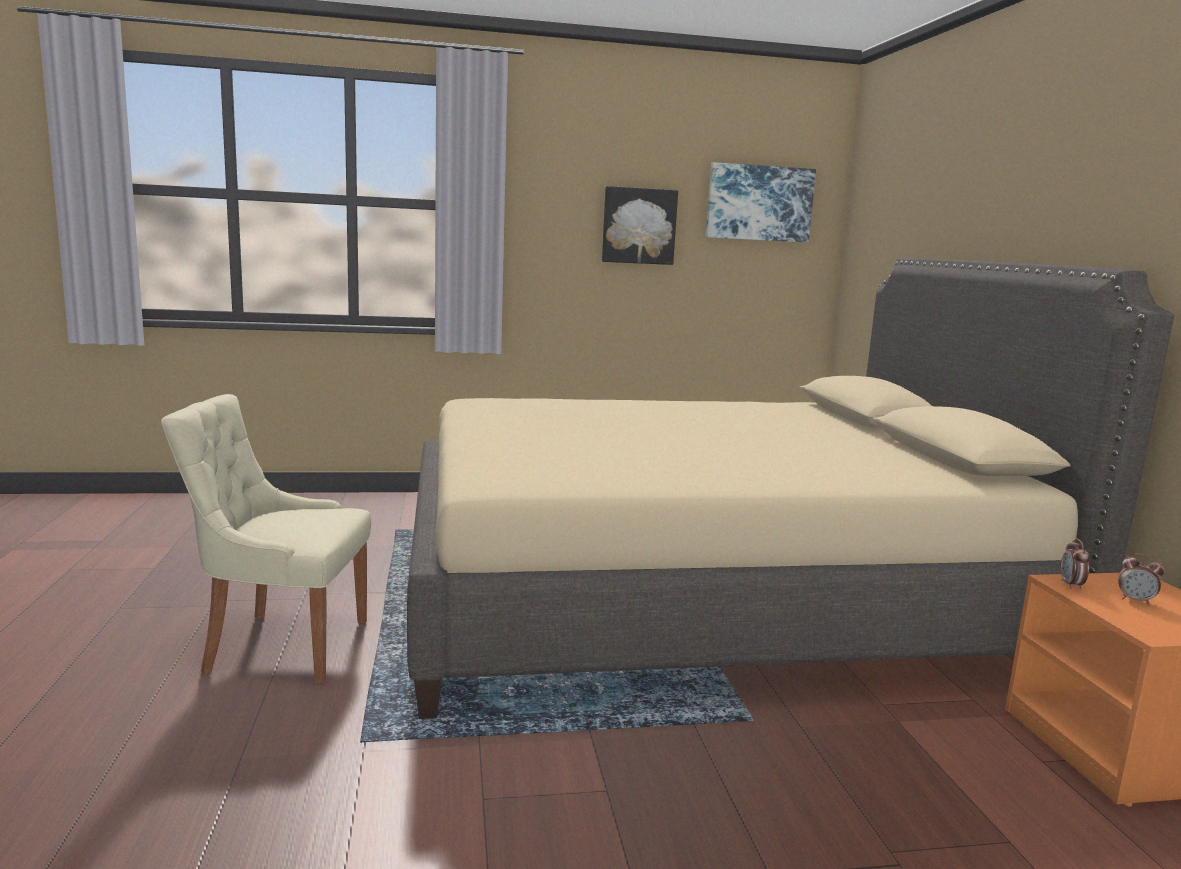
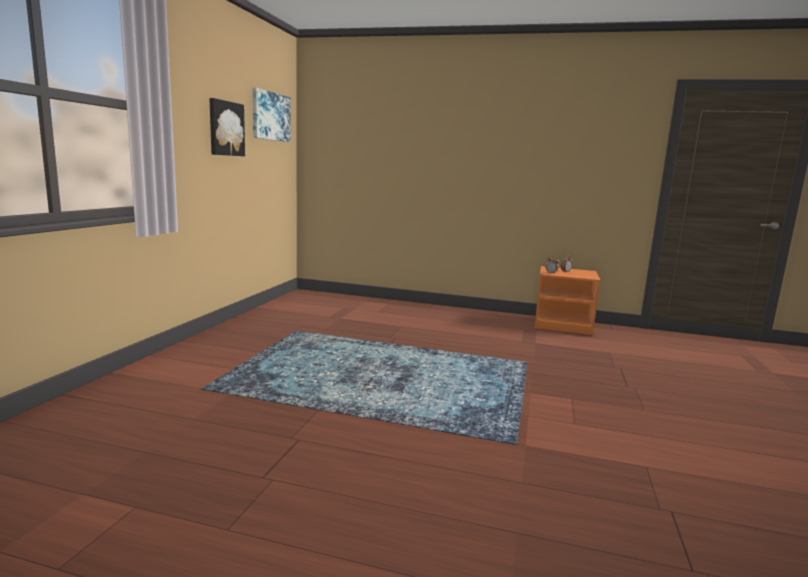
camera: 65 degrees left, 0 degrees up
beige chair [161,394,371,684] -> none
beige bed [407,258,1174,719] -> none

